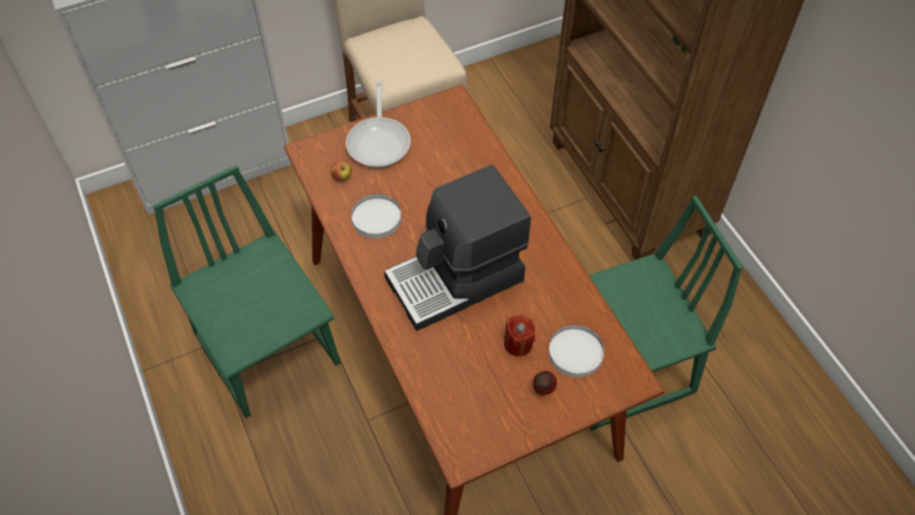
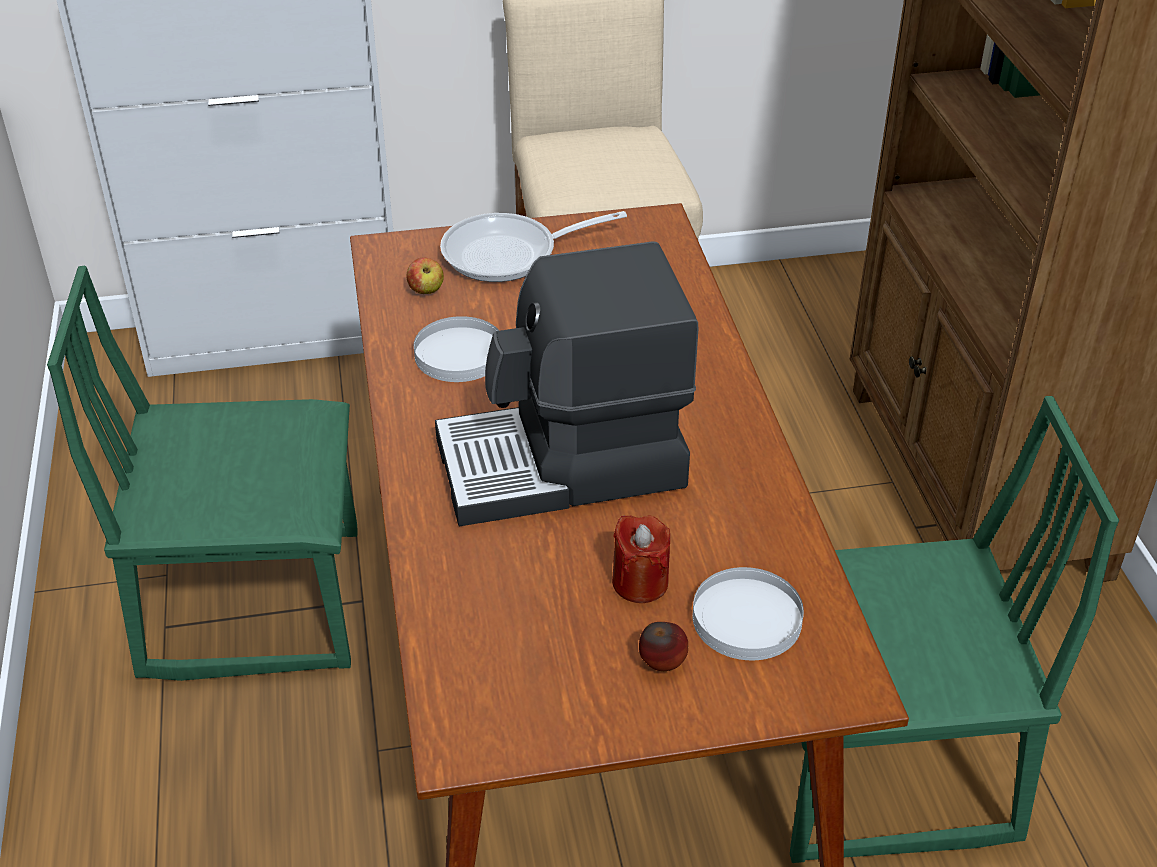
camera: 15 degrees right, 15 degrees down
green chair [153,165,340,418] -> green chair turned 75 degrees counterclockwise [47,266,358,681]
frying pan [346,81,411,168] -> frying pan turned 60 degrees clockwise [440,211,627,282]

